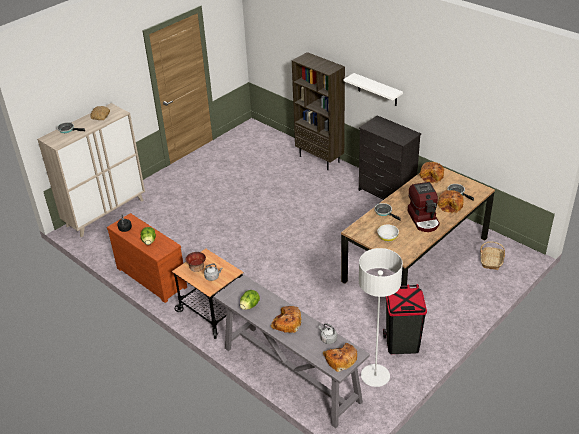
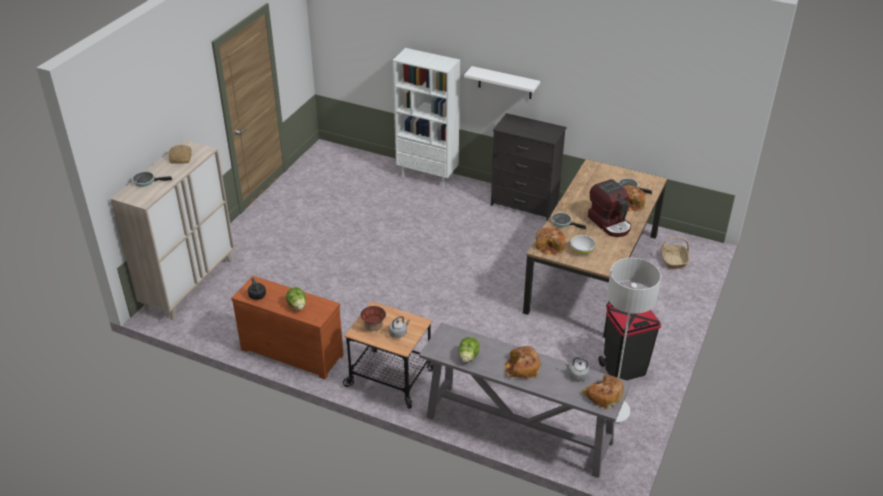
camera: 20 degrees left, 0 degrees up
brown bookcase [292,52,345,170] -> white bookcase [393,48,460,188]
bread [419,162,444,183] -> bread moved to [535,227,566,255]

